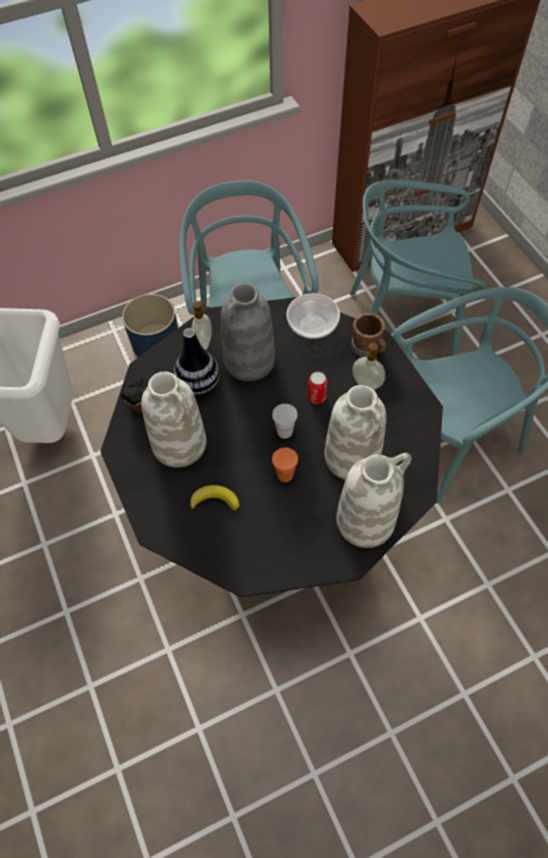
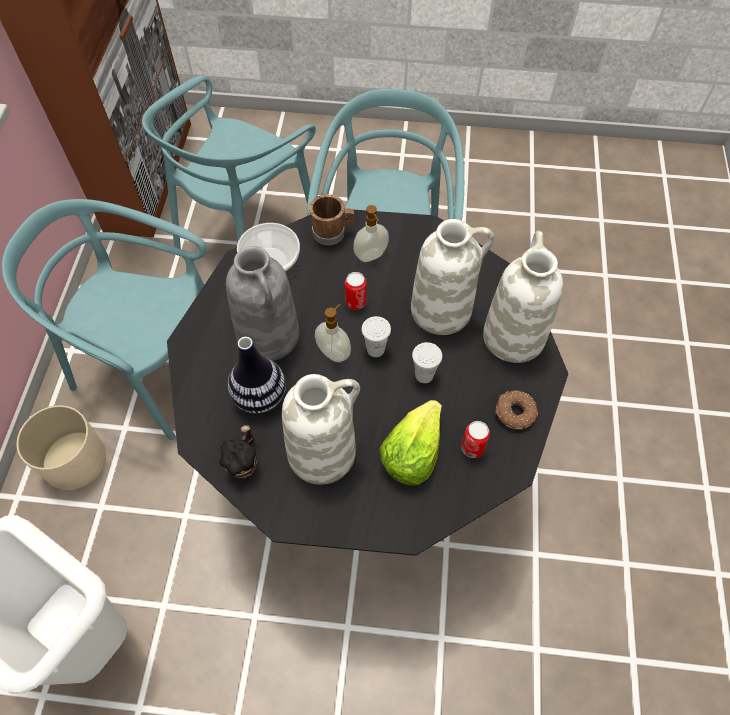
camera: 60 degrees left, 0 degrees up
blue planter [122,294,178,357] -> beige planter [16,405,106,490]
banana [190,485,240,511] -> lettuce [379,400,442,485]
soap dispenser [192,301,212,350] -> soap dispenser moved to [315,304,351,362]
orange cup [272,447,298,482] -> white cup [412,342,442,383]
none -> can [461,421,490,458]
none -> donut [495,391,538,430]

